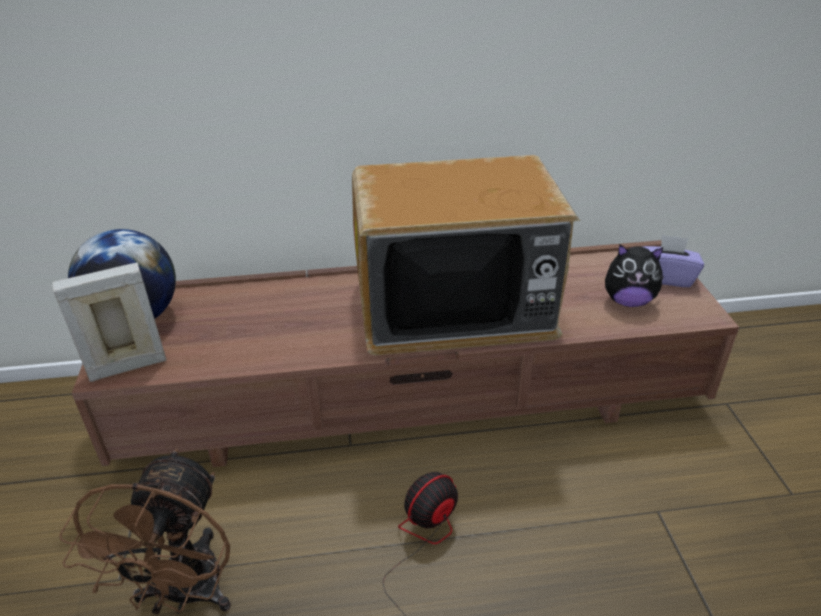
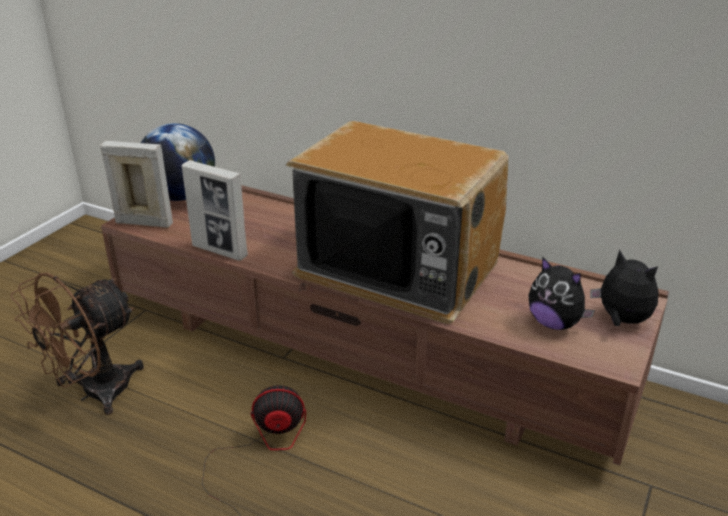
camera: 35 degrees right, 5 degrees down
purple tissue box [642,235,704,287] -> plush toy [590,249,658,326]
none -> picture frame [182,160,248,261]

